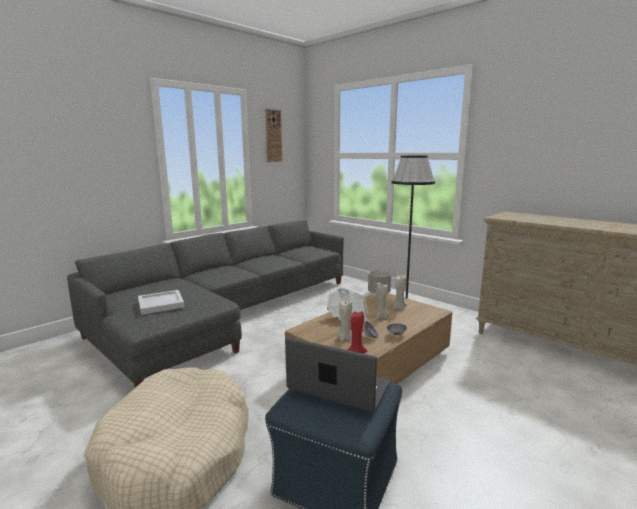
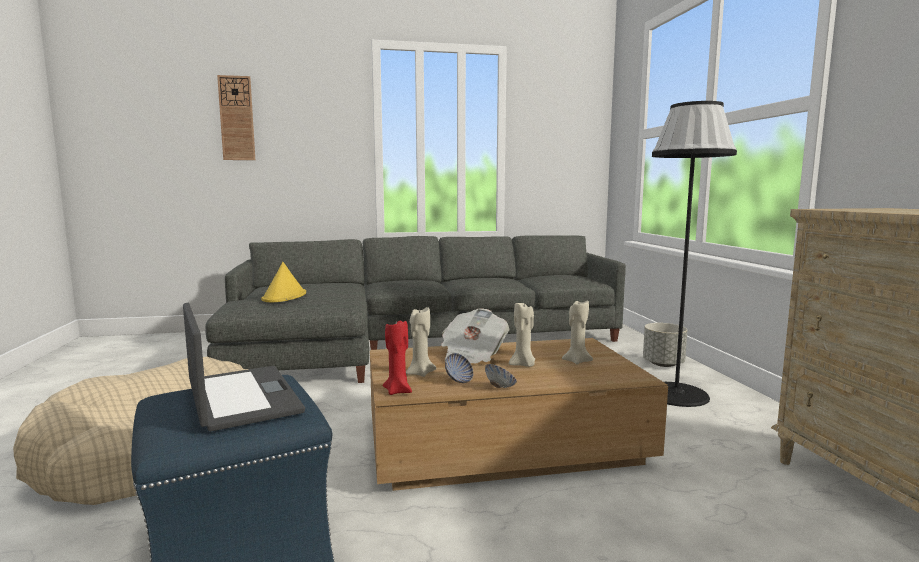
camera: 35 degrees right, 5 degrees down
white tray [138,290,185,315] -> yellow hat [261,262,306,302]
wall clock [265,109,282,162] -> wall clock moved to [217,75,255,160]

